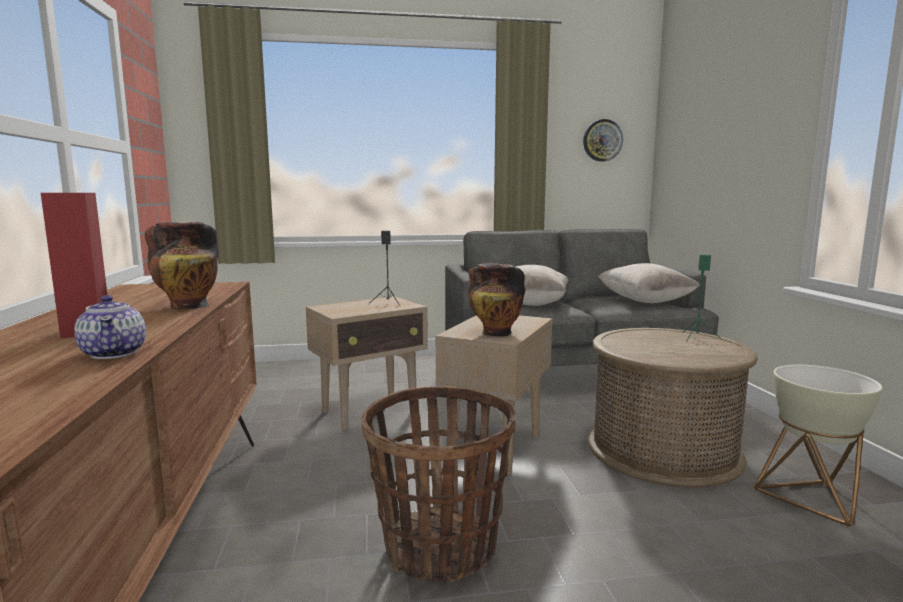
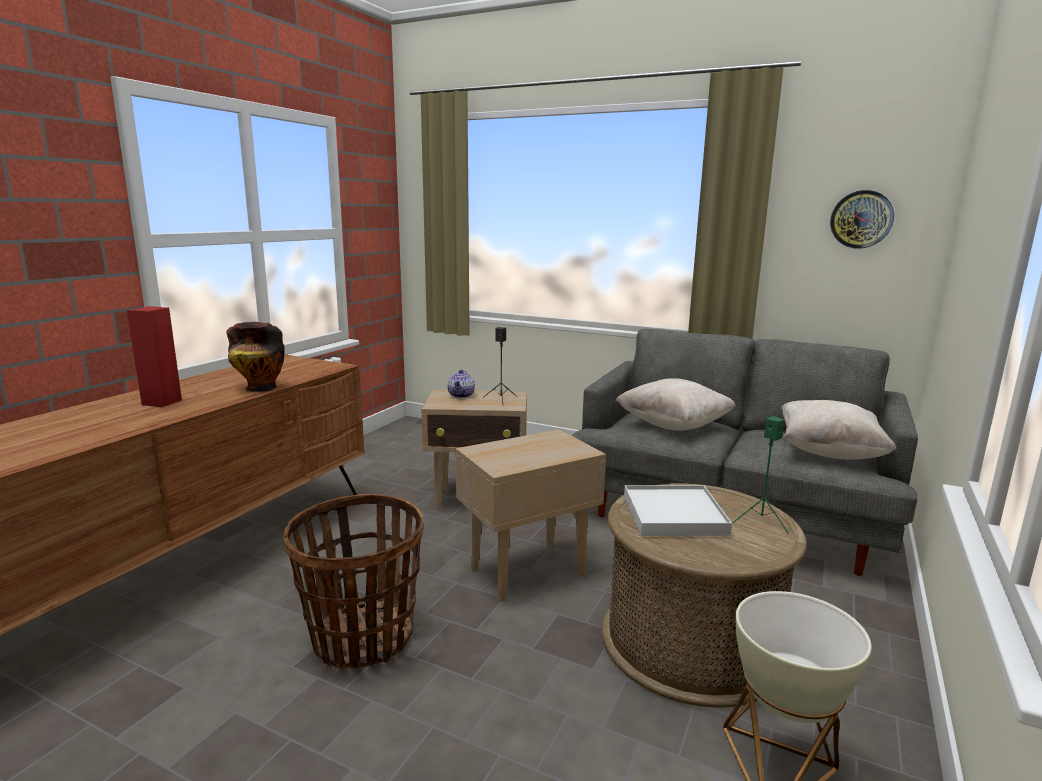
camera: 35 degrees right, 5 degrees up
teapot [74,295,146,359] -> teapot moved to [447,370,475,398]
vase [469,263,525,336] -> none
none -> white tray [624,485,732,536]

